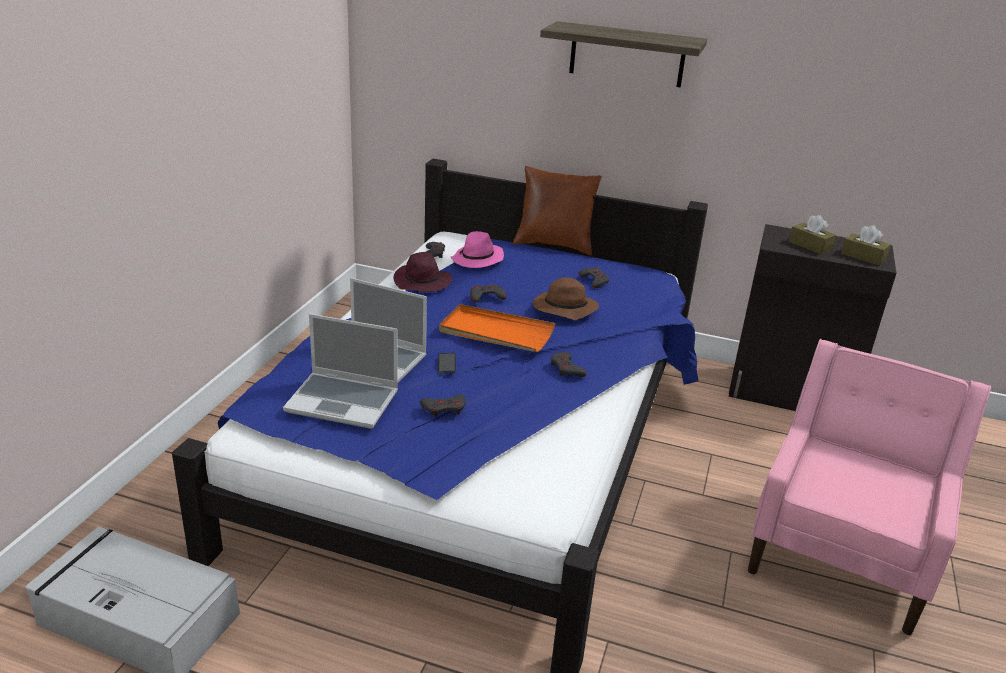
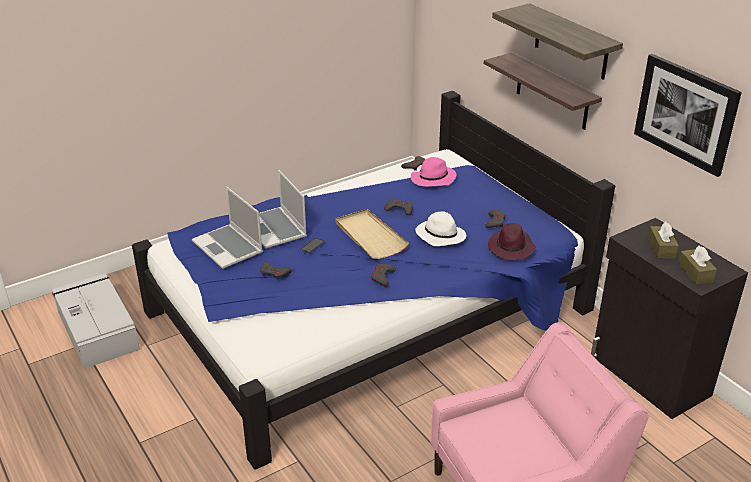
camera: 40 degrees right, 5 degrees up
purple hat [394,252,452,292] -> purple hat moved to [488,223,536,260]
orange tray [439,304,555,352] -> beige tray [335,209,409,259]
brown pillow [513,166,602,255] -> none
brown hat [533,277,599,320] -> white hat [415,211,467,246]
none -> shelf [484,53,602,130]
none -> picture [634,54,742,177]

